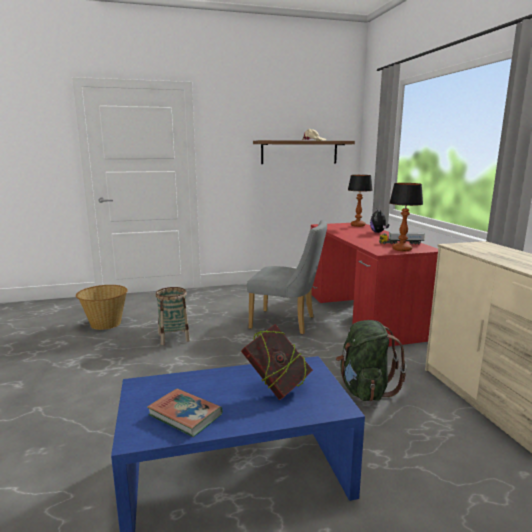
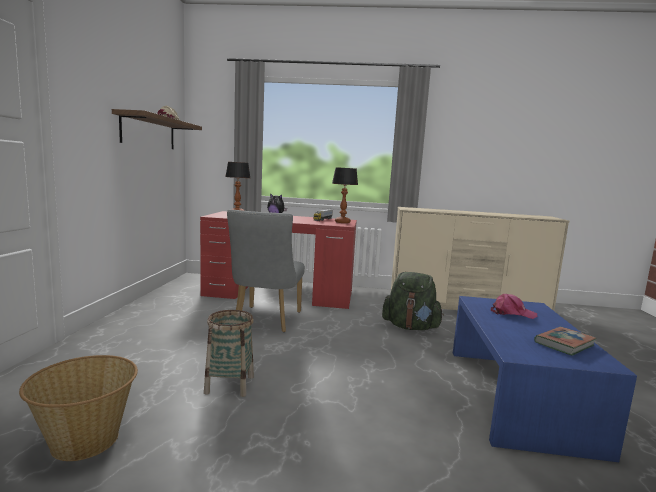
camera: 70 degrees left, 5 degrees down
book [241,324,313,400] -> pink cap [490,294,537,319]
grey chair [247,220,327,335] -> grey chair turned 150 degrees clockwise [227,209,305,332]

